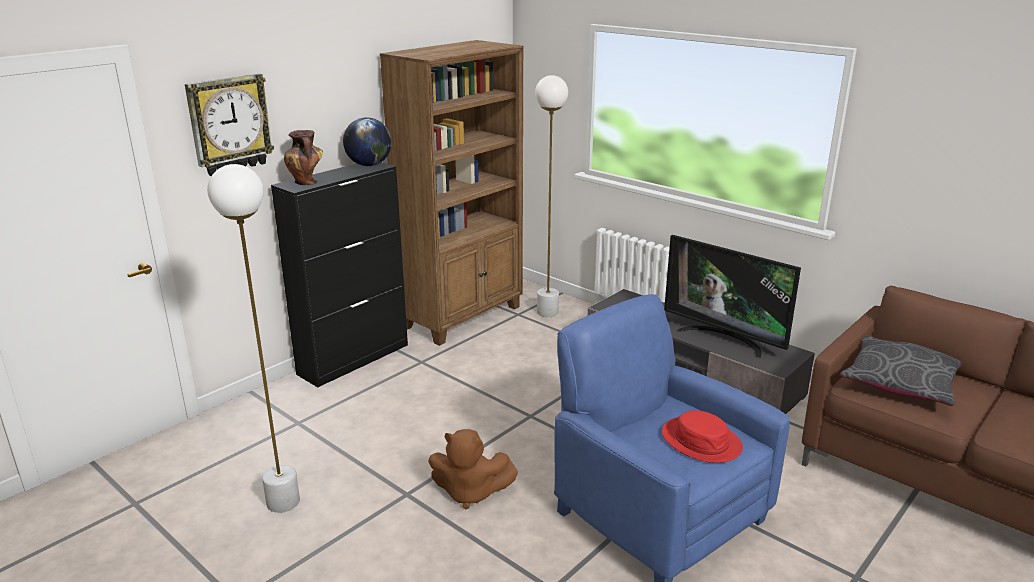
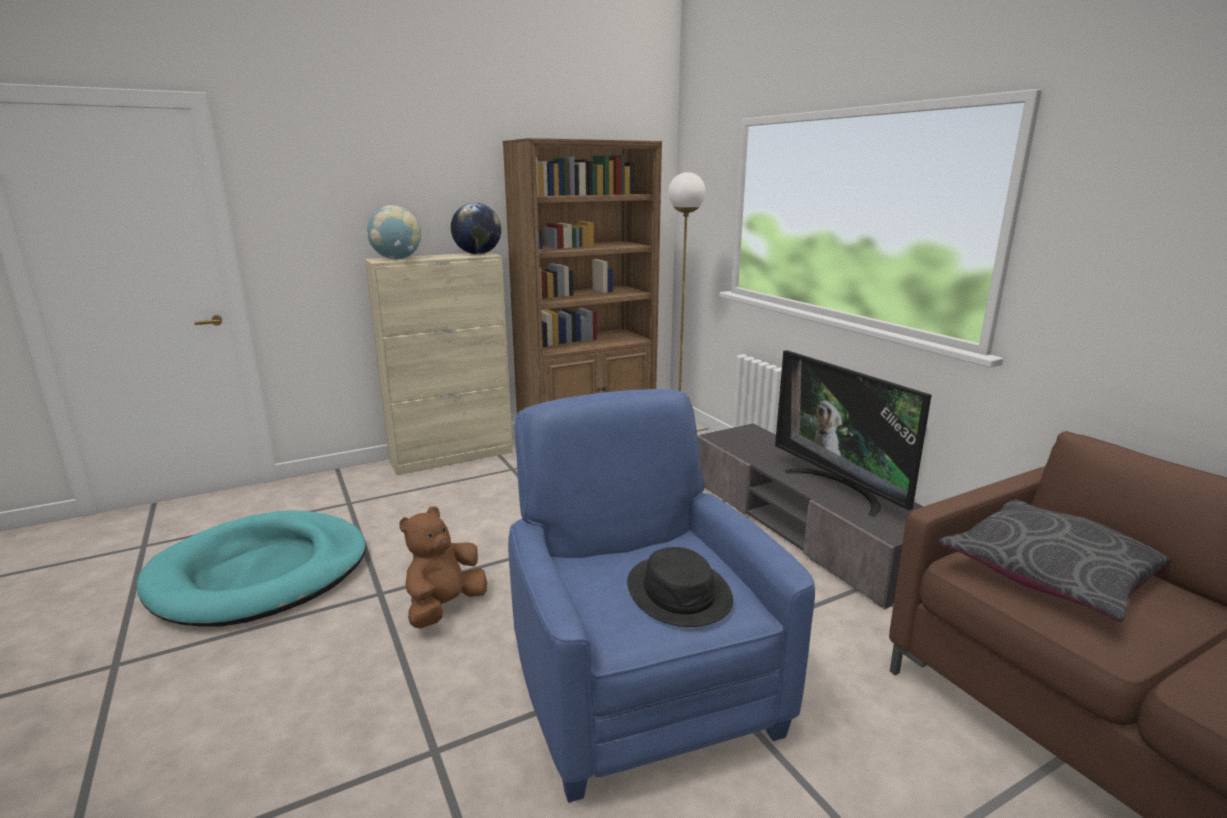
camera: 20 degrees right, 5 degrees down
wall clock [185,74,274,176] -> none
white floor lamp [207,164,300,513] -> turquoise dog bed [137,510,366,627]
black cabinet [271,162,408,387] -> beige cabinet [365,252,513,475]
vase [284,130,323,185] -> globe [366,205,421,259]
brown plush toy [428,429,518,510] -> brown plush toy turned 90 degrees clockwise [399,506,487,629]
red hat [662,410,743,463] -> black hat [627,547,733,627]

